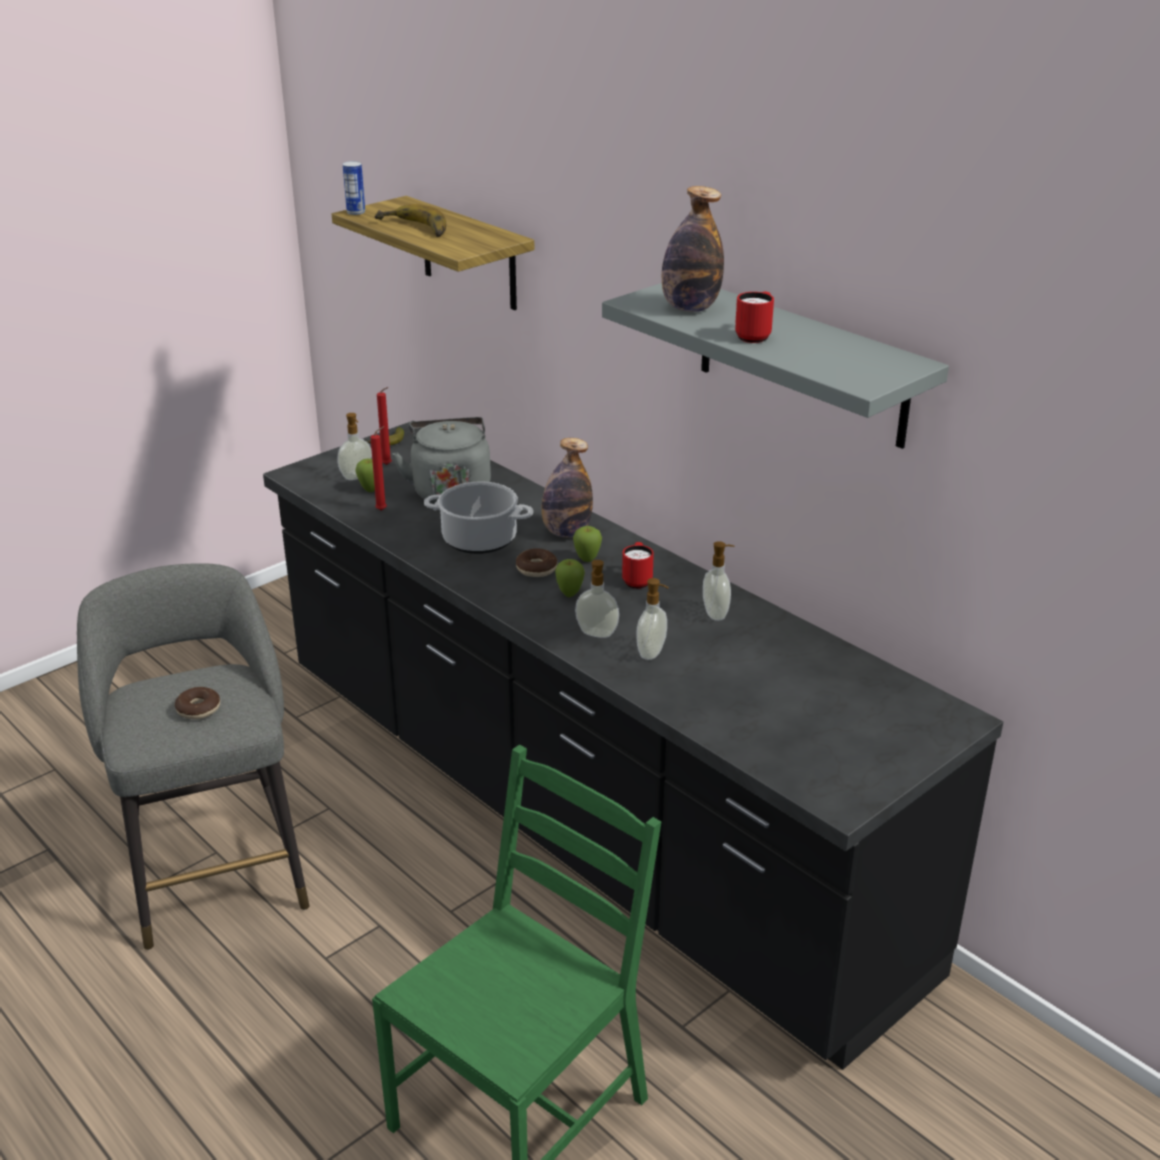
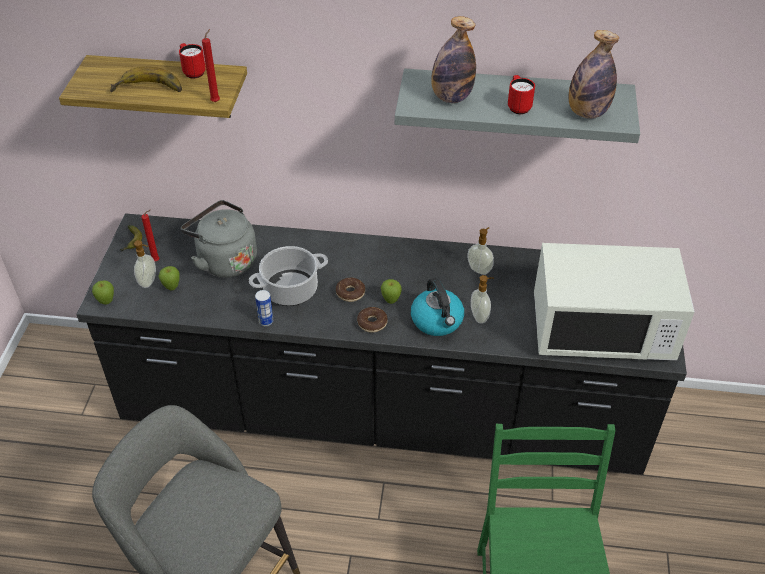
camera: 40 degrees left, 15 degrees up
donut [175,687,220,719] -> donut moved to [357,307,388,333]
can [343,161,365,215] -> can moved to [255,290,273,326]
red candle [370,426,387,511] -> red candle moved to [202,29,220,102]
bottle [542,438,593,538] -> bottle moved to [568,30,619,119]
apple [573,526,602,562] -> apple moved to [92,280,114,305]
soap dispenser [575,560,619,638] -> kettle [411,278,464,336]
red mug [622,542,654,589] -> red mug moved to [179,43,206,79]
none -> white microwave [534,243,695,361]

